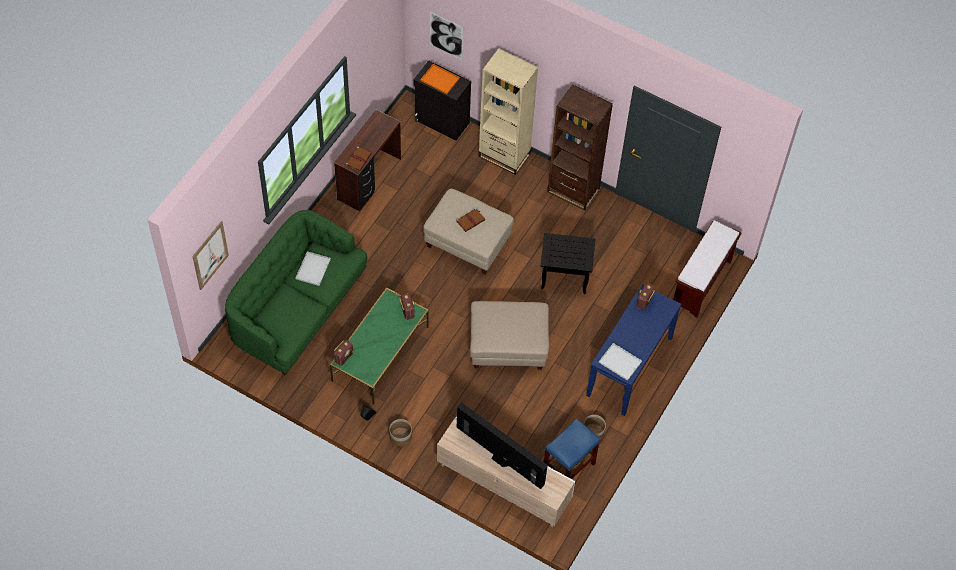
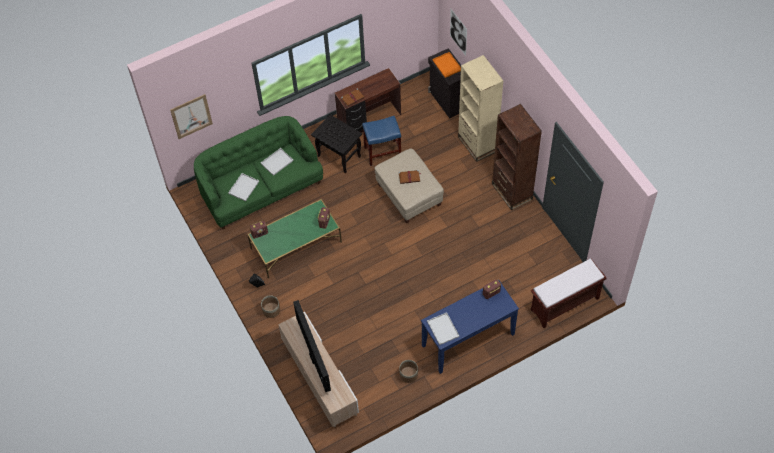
camera: 35 degrees right, 0 degrees up
beige ottoman [470,301,549,370] -> none
black side table [541,233,595,294] -> black side table moved to [311,114,362,173]
blue stool [543,418,600,479] -> blue stool moved to [362,116,401,166]
none -> white tray [228,173,259,201]

